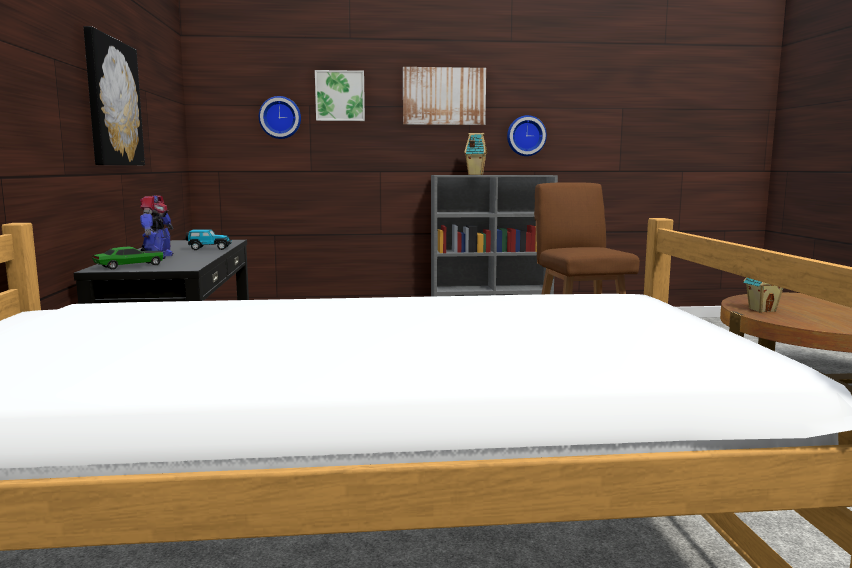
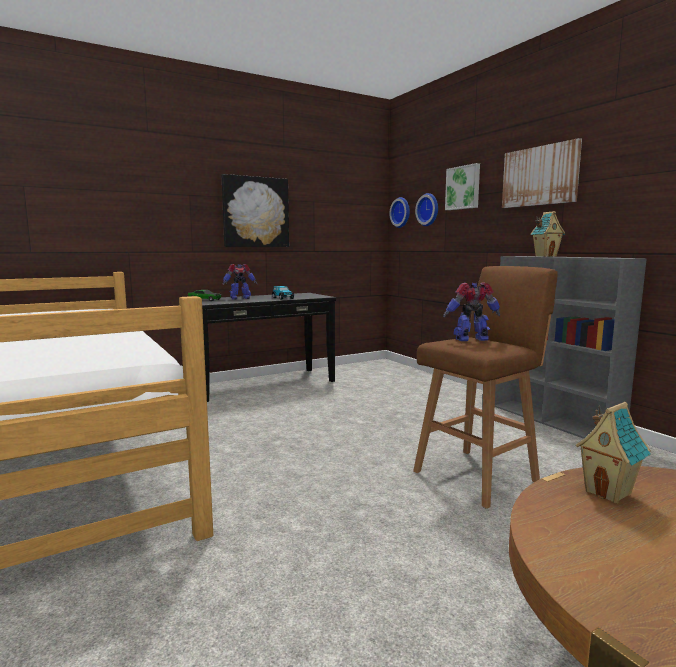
camera: 65 degrees right, 0 degrees up
wall clock [507,115,547,156] -> wall clock moved to [389,197,410,228]
none -> toy robot [443,282,500,341]

